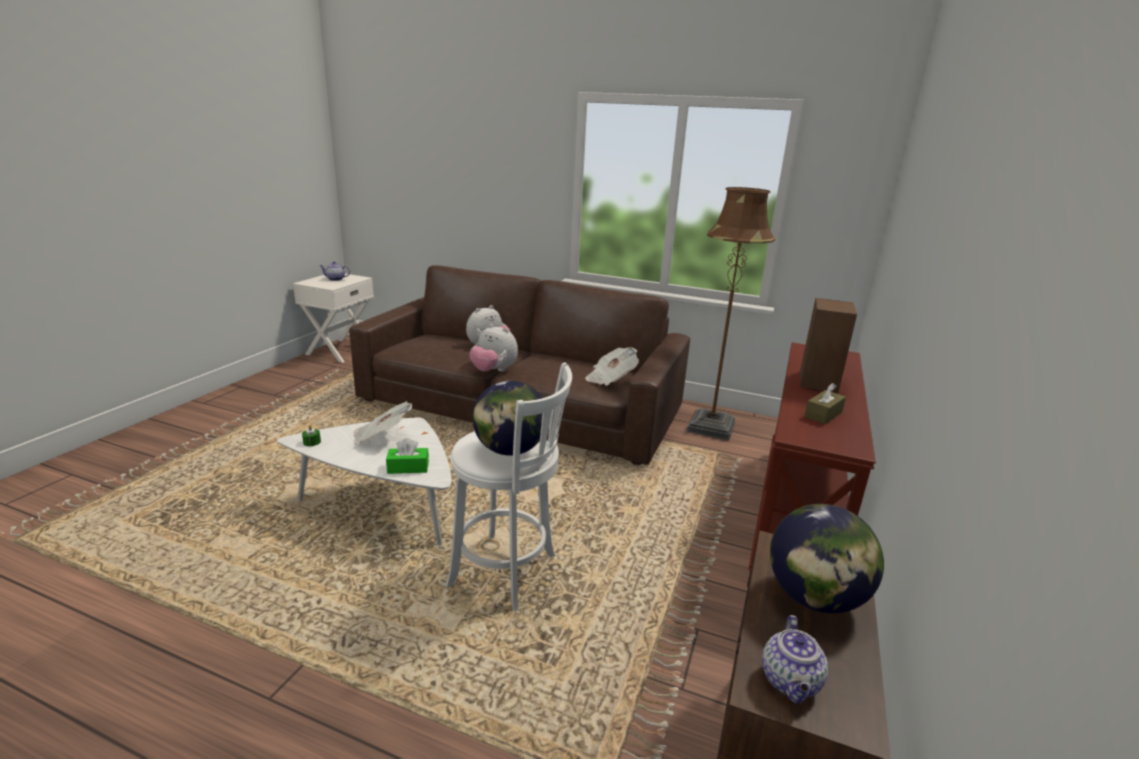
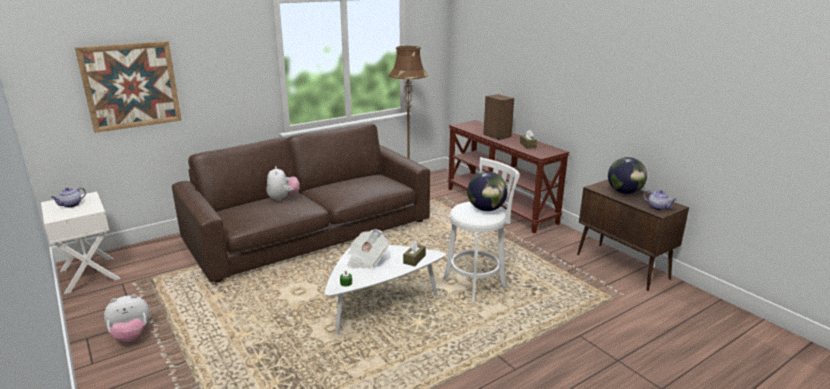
camera: 55 degrees left, 0 degrees up
green tissue box [386,438,429,474] -> brown tissue box [403,241,426,266]
plush toy [469,324,518,372] -> plush toy moved to [104,294,150,342]
newspaper [585,347,639,386] -> none
none -> picture [75,41,182,133]

